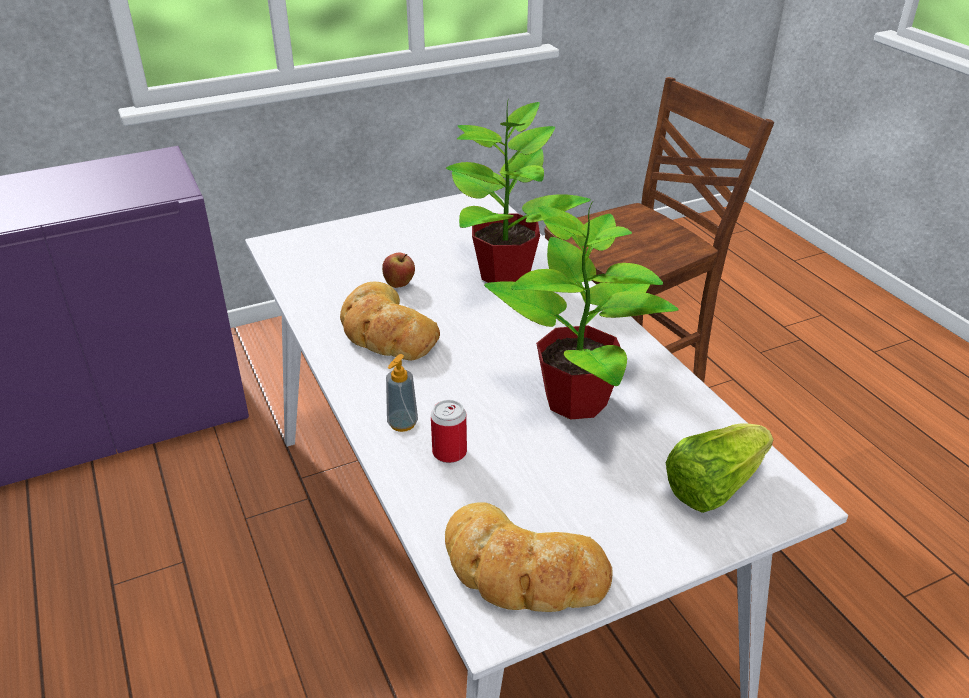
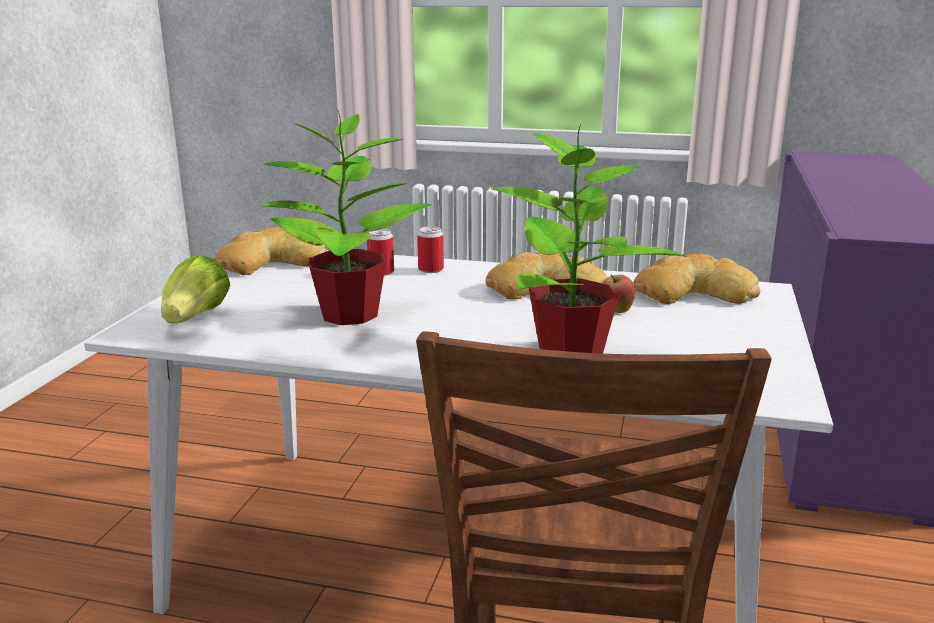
camera: 130 degrees right, 15 degrees down
soap dispenser [386,354,418,432] -> can [417,226,444,273]
none -> bread [633,254,760,304]

